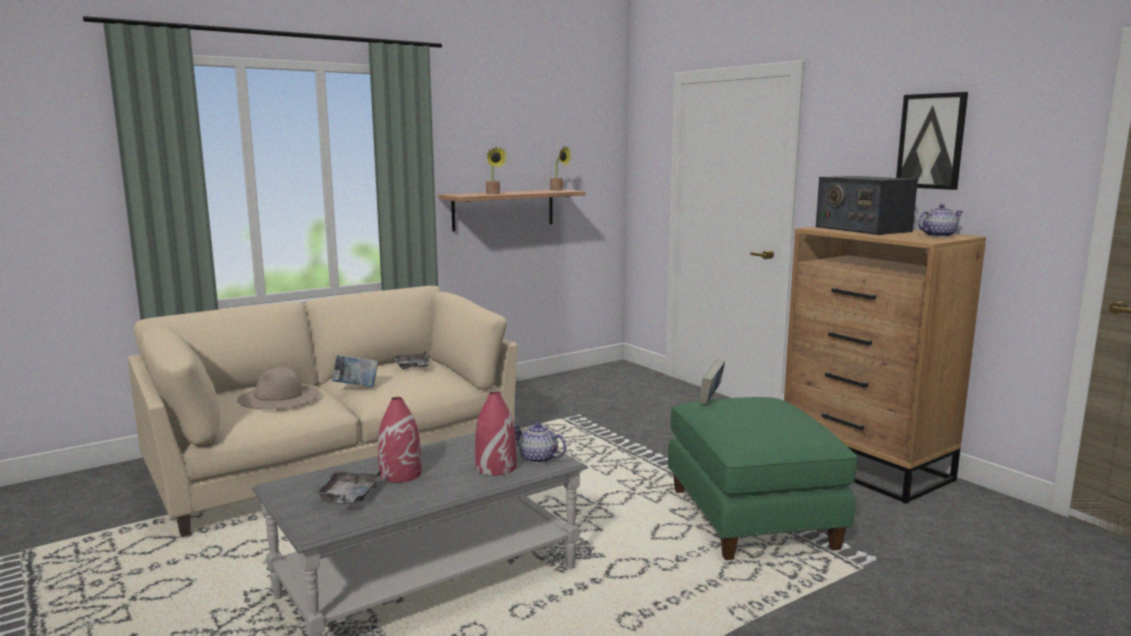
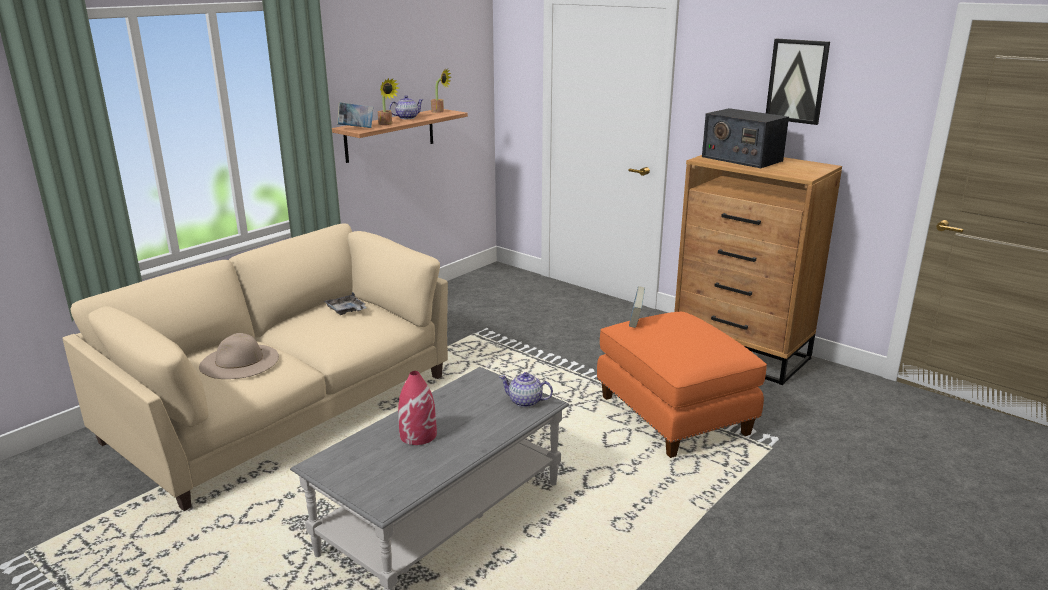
camera: 15 degrees left, 10 degrees up
grey tray [312,471,381,504] -> none
book [332,355,378,387] -> book moved to [337,102,373,128]
red vase [475,392,517,476] -> none
green ottoman [668,397,857,560] -> orange ottoman [597,312,767,458]
teapot [918,204,963,237] -> teapot moved to [389,95,423,119]

